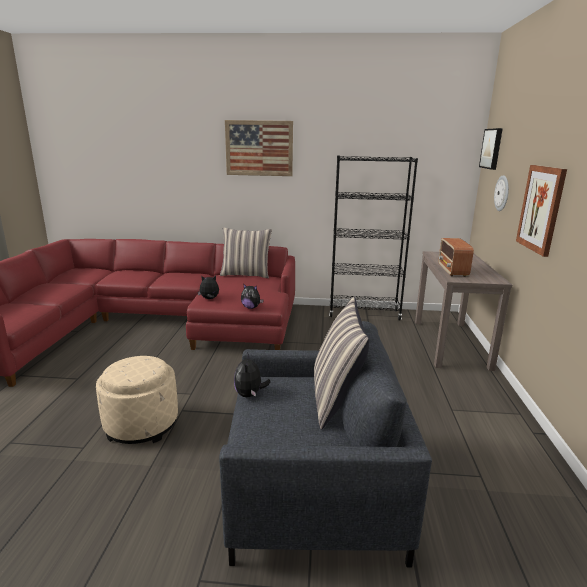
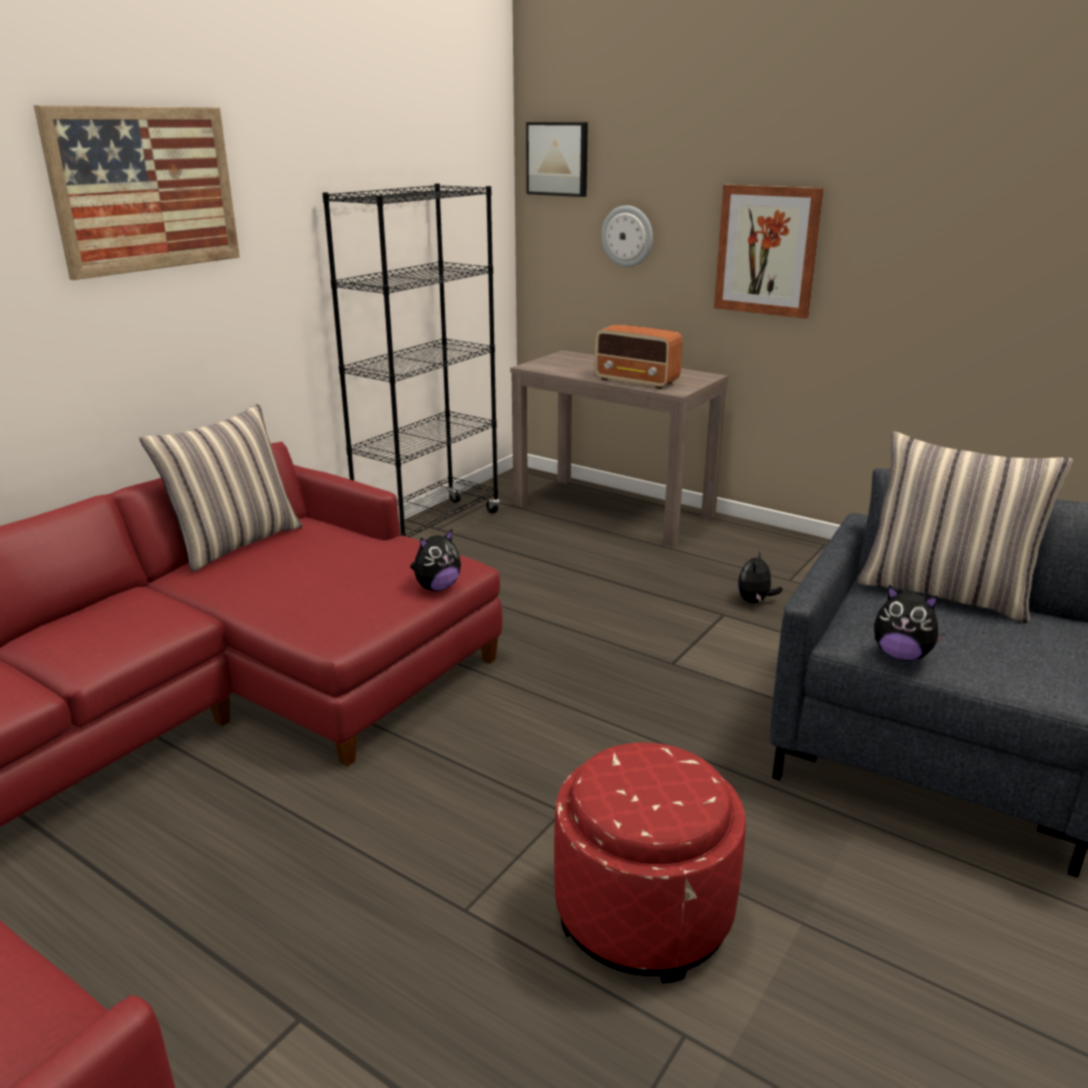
camera: 60 degrees left, 5 degrees up
beige ottoman [96,356,178,444] -> red ottoman [554,742,746,983]
plush toy [197,276,219,299] -> plush toy moved to [738,551,783,603]

